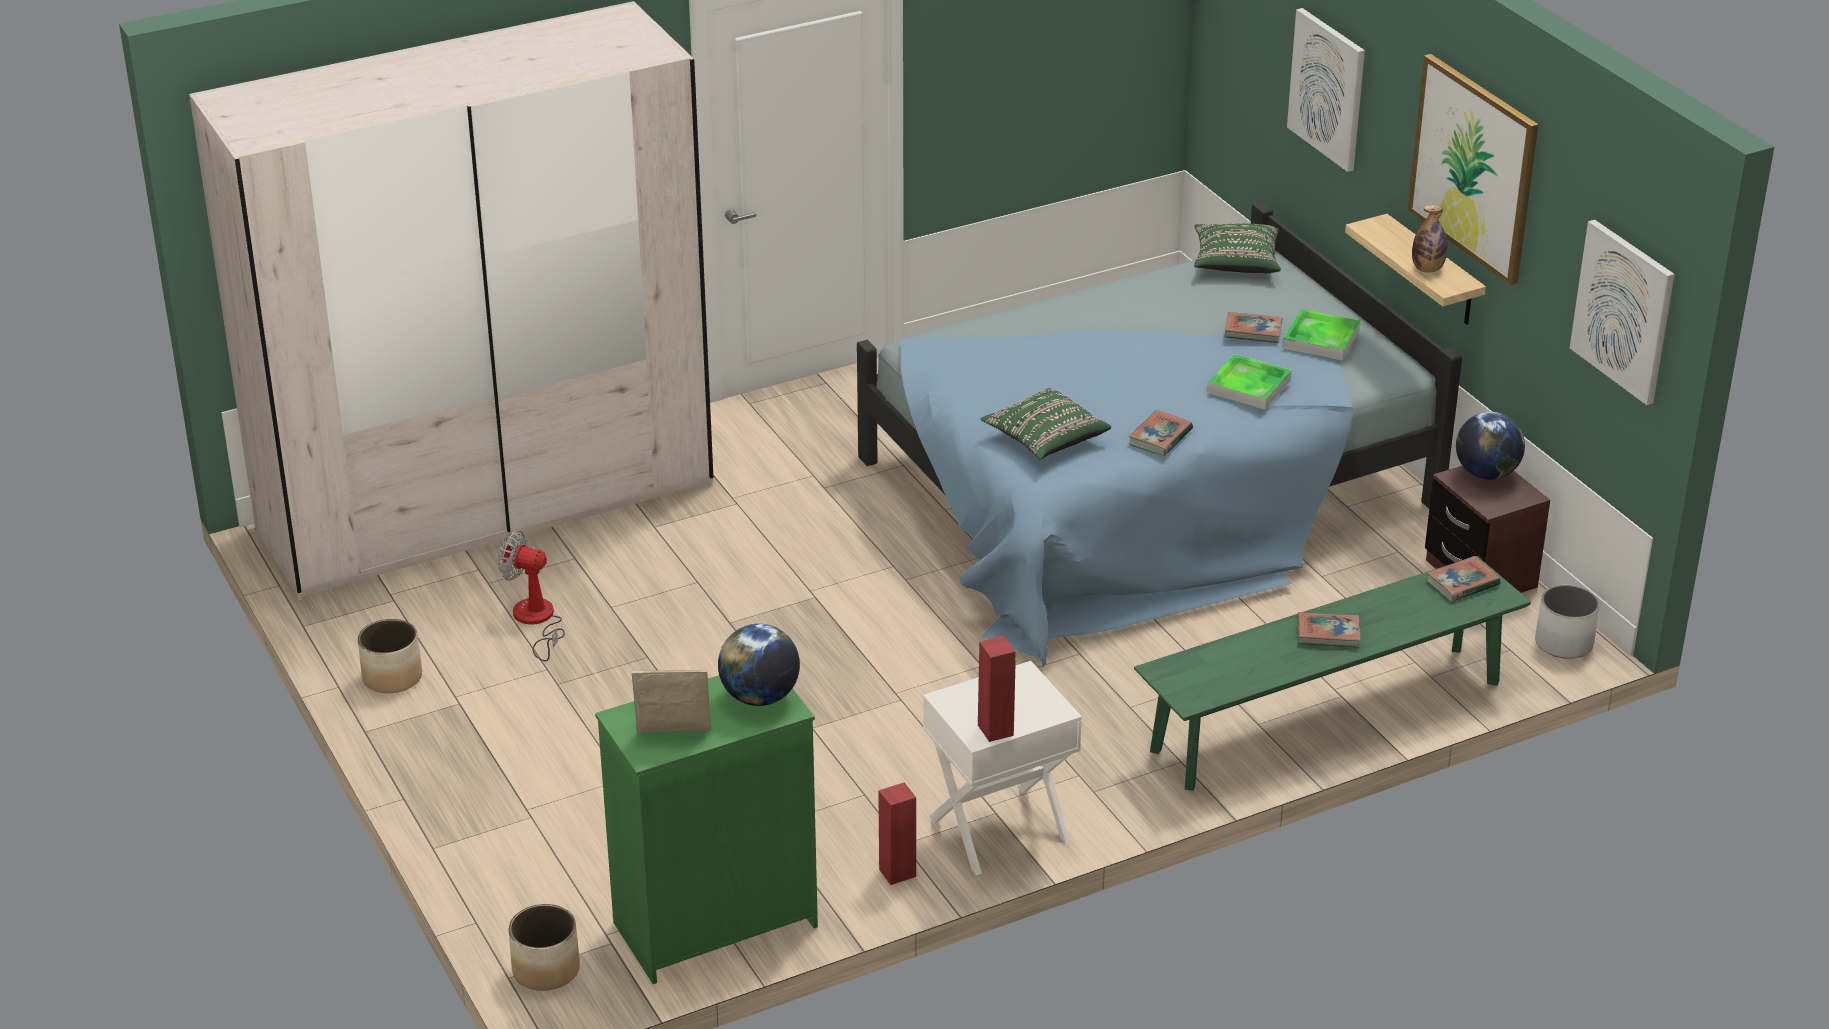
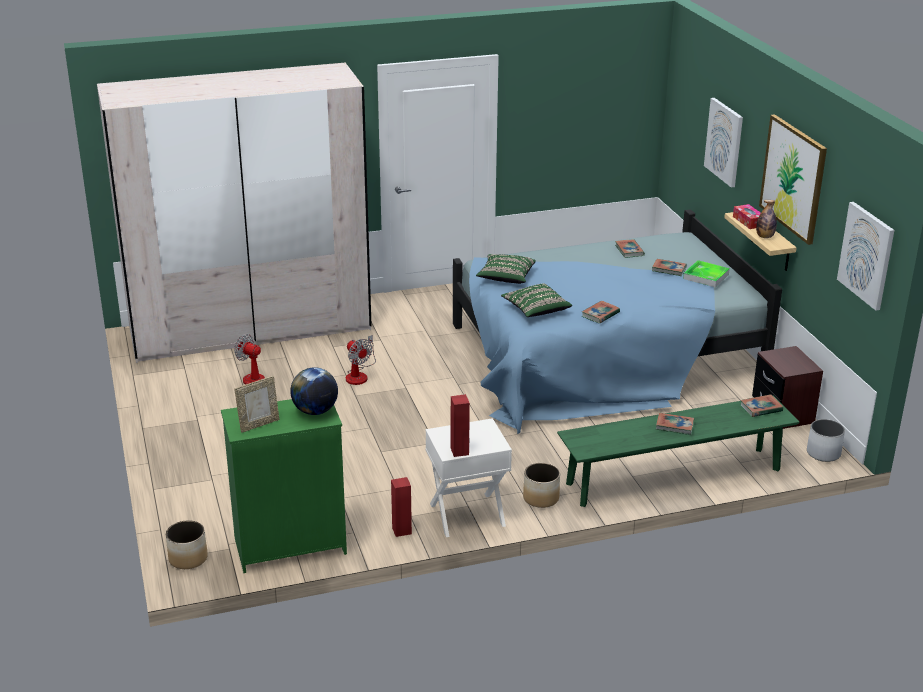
camera: 10 degrees right, 5 degrees down
planter [358,619,422,693] -> planter moved to [523,463,560,508]
picture frame [632,670,711,732] -> picture frame turned 135 degrees clockwise [234,376,279,433]
green pillow [1194,223,1281,274] -> green pillow moved to [476,254,536,284]
tray [1207,354,1292,410] -> none
globe [1456,412,1525,480] -> none
none -> fan [346,335,376,385]
none -> book [615,240,645,258]
none -> tissue box [733,204,761,229]

